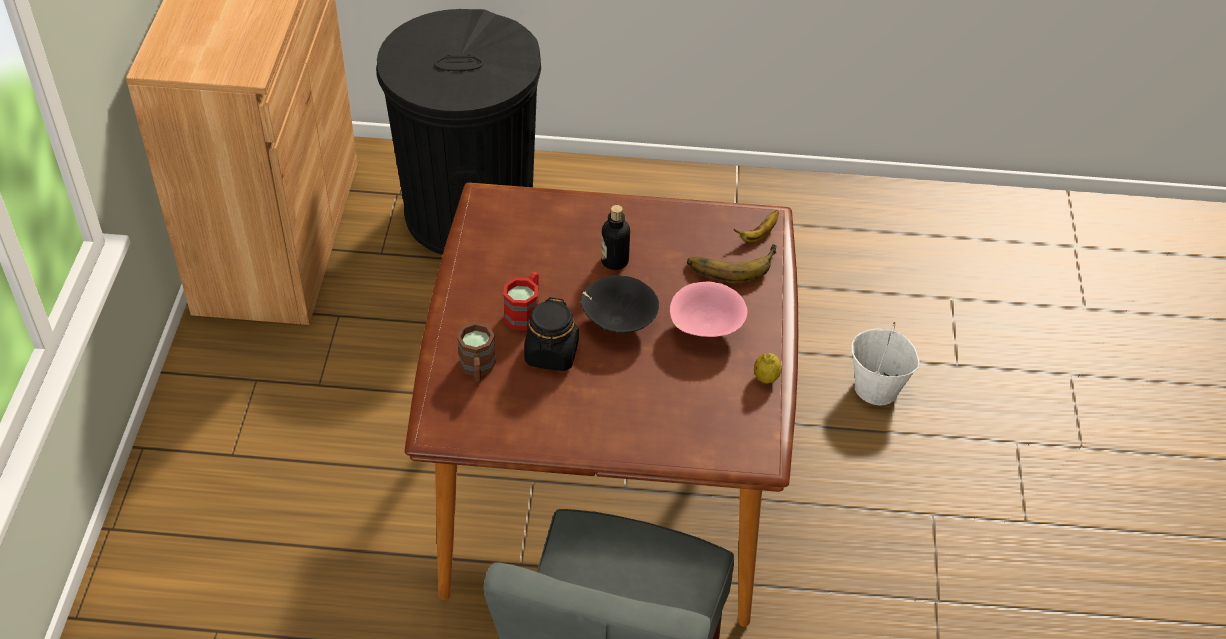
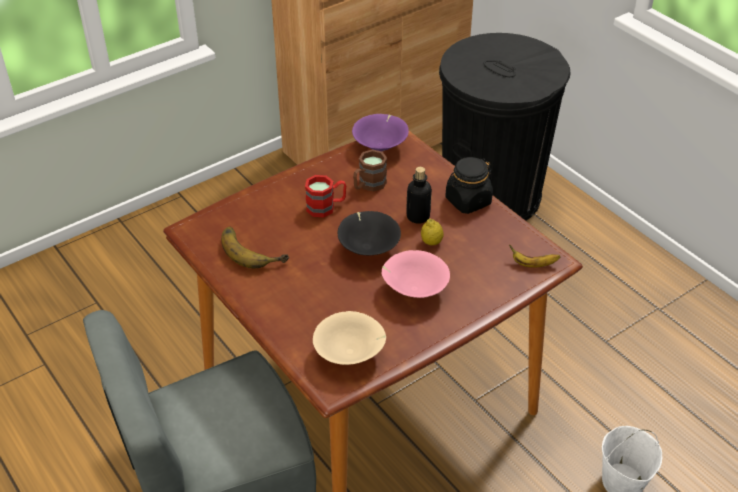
camera: 50 degrees right, 5 degrees down
brown mug [457,322,496,382] -> brown mug moved to [353,149,387,192]
black jar [524,297,579,371] -> black jar moved to [445,157,493,214]
banana [687,244,777,283] -> banana moved to [221,227,289,269]
lemon [754,353,782,384] -> lemon moved to [421,218,444,245]
none -> beige bowl [313,311,386,365]
none -> purple bowl [352,114,409,151]

